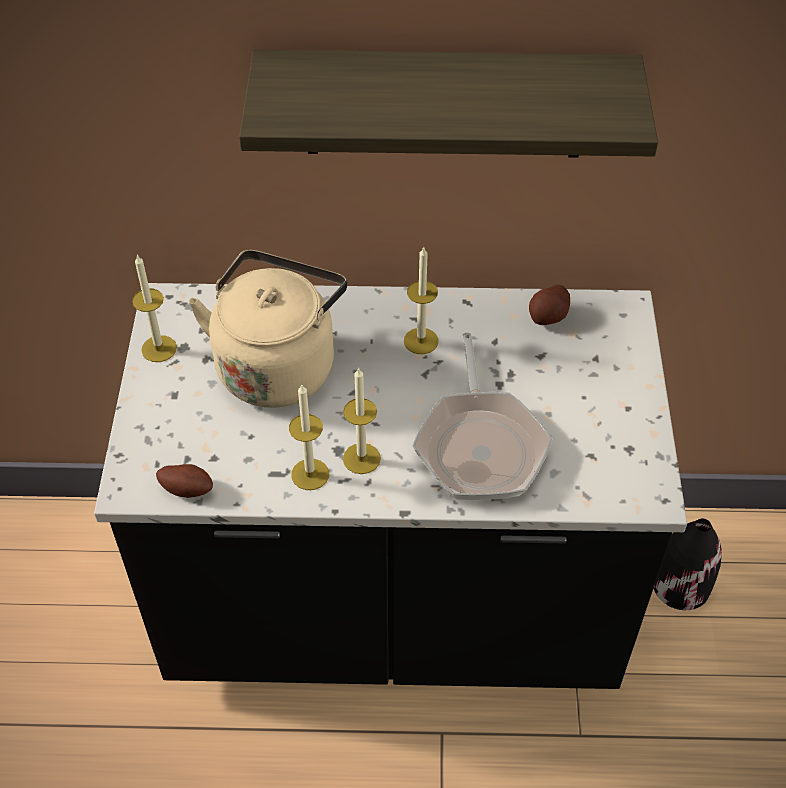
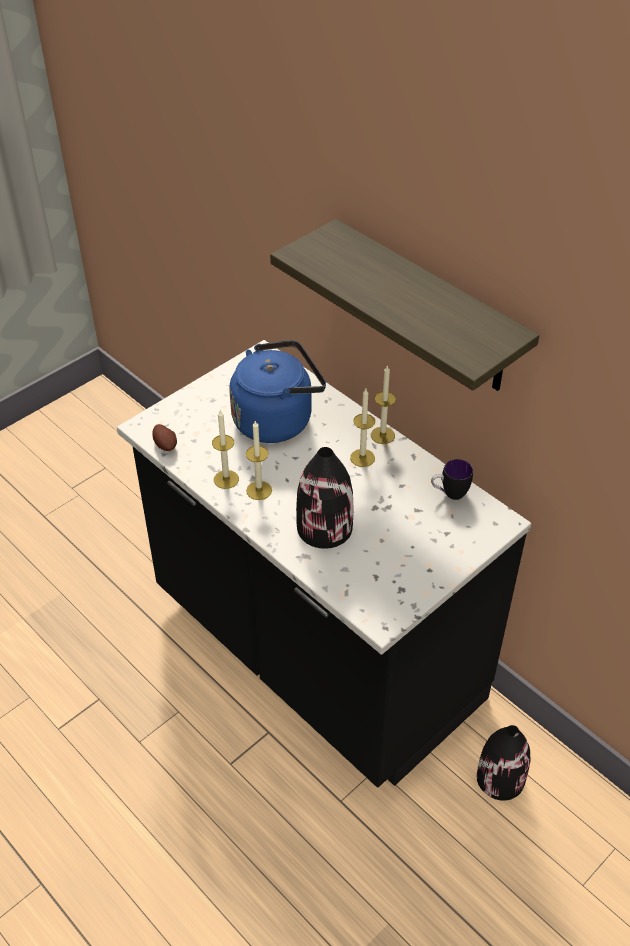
camera: 45 degrees right, 5 degrees down
candle [132,254,177,362] -> candle moved to [371,365,396,444]
beige kettle [189,250,347,408] -> blue kettle [229,340,326,443]
frying pan [412,333,553,500] -> black vase [296,447,353,549]
potato [529,285,570,325] -> mug [431,459,473,500]

